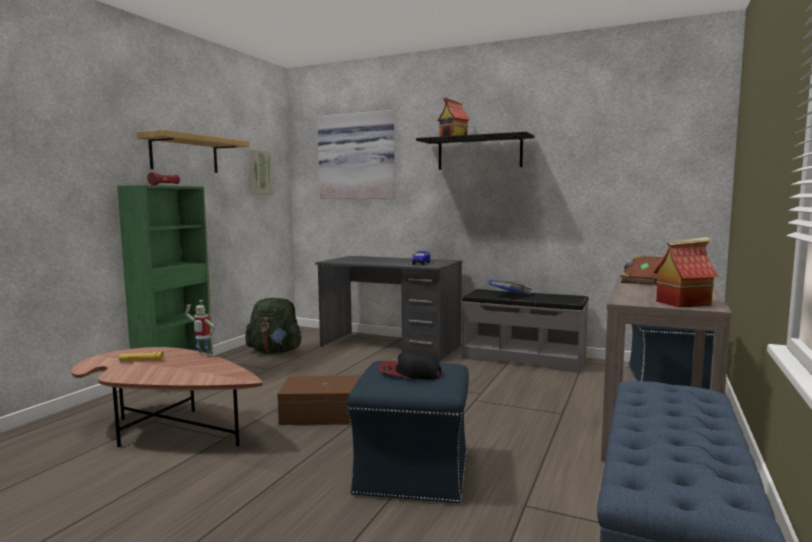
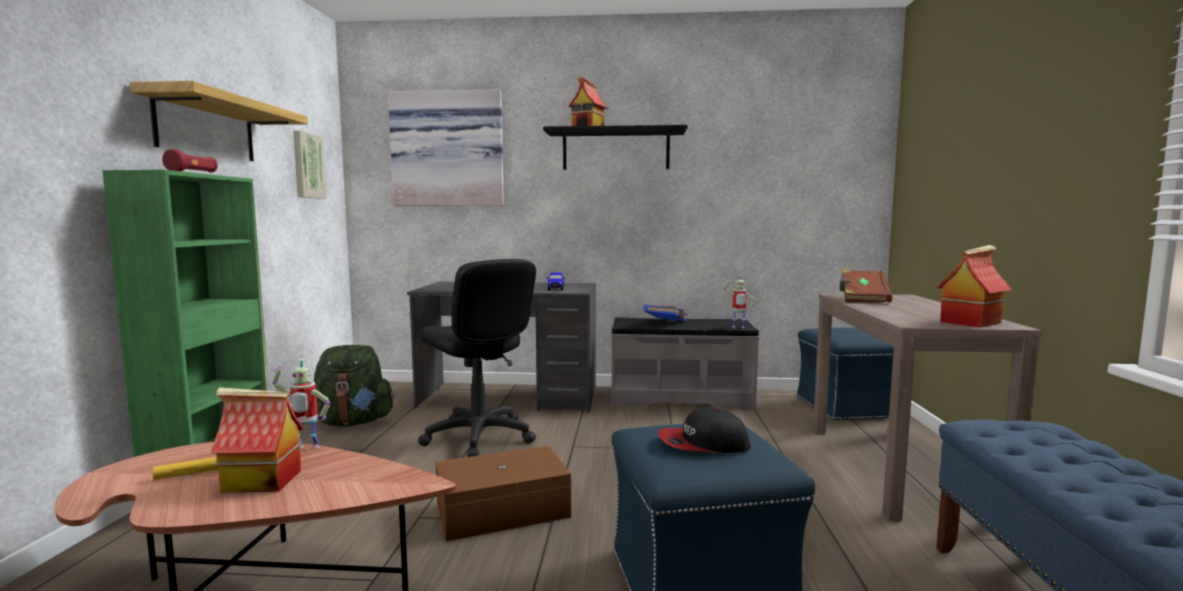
camera: 20 degrees left, 0 degrees up
none -> toy house [211,387,304,493]
none -> black office chair [418,259,536,457]
none -> toy robot [724,275,755,328]

